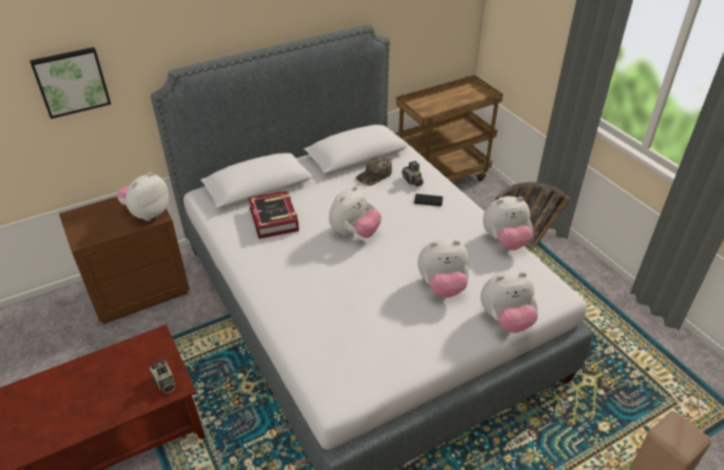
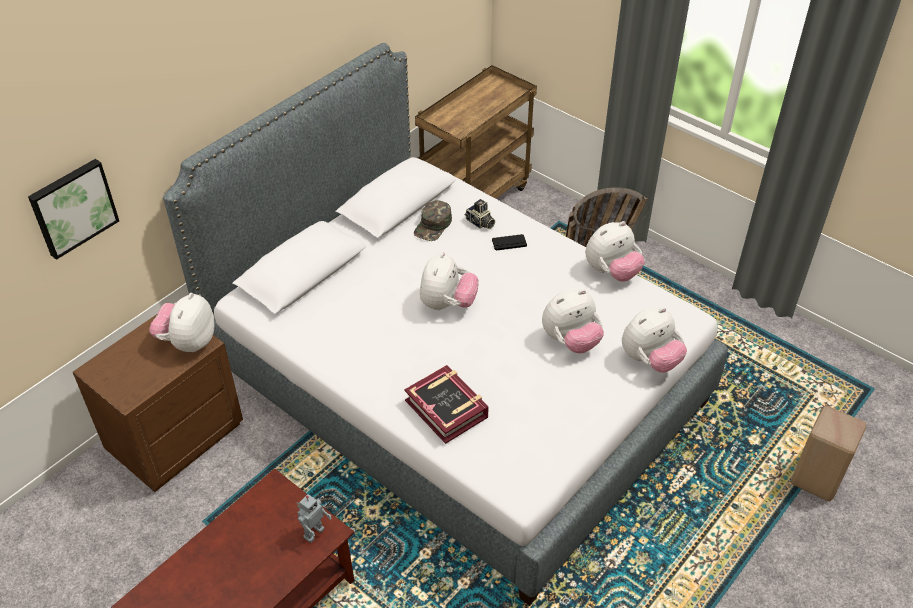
camera: 20 degrees left, 5 degrees up
camera [150,359,176,393] -> toy robot [297,494,332,543]
book [248,190,299,239] -> book moved to [404,365,489,444]

